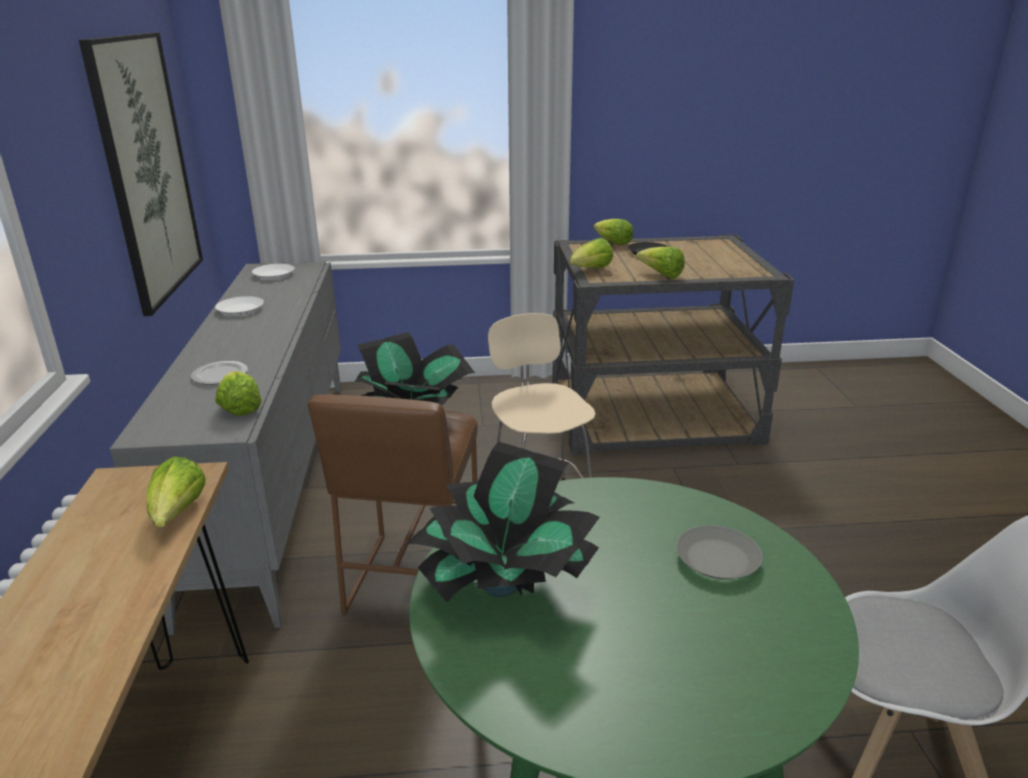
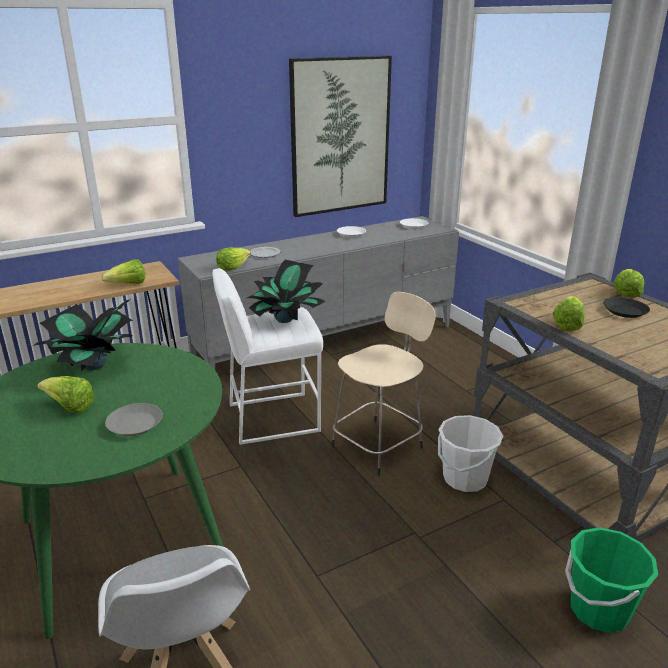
camera: 65 degrees right, 0 degrees up
brown stool [308,394,478,615] -> white stool [213,268,323,445]
lettuce [570,238,613,268] -> lettuce moved to [37,376,94,414]
none -> white bucket [438,415,503,492]
none -> green bucket [565,527,658,633]

